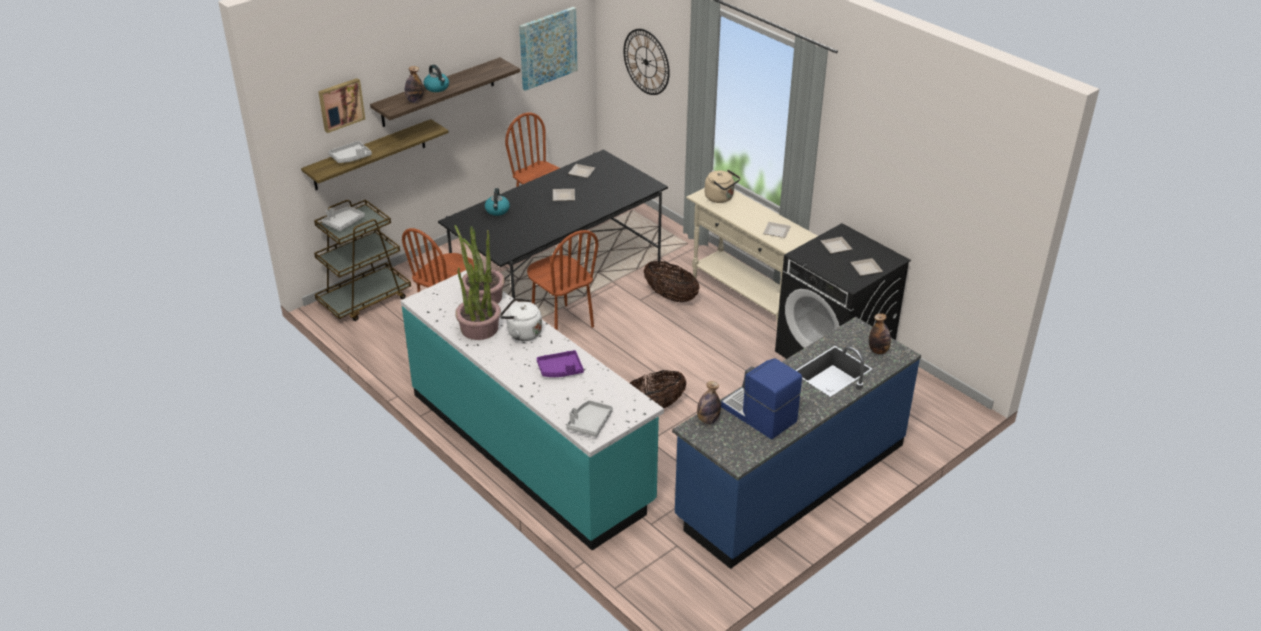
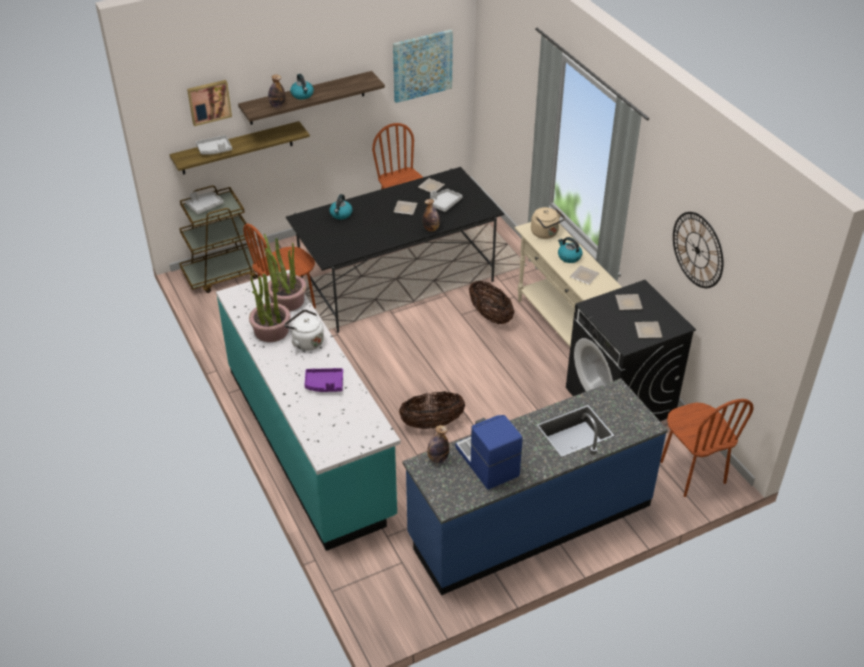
camera: 15 degrees right, 5 degrees up
brown chair [527,230,599,331] -> brown chair moved to [660,399,754,497]
grey tray [566,400,613,437] -> grey tray moved to [430,189,462,212]
wall clock [623,29,670,95] -> wall clock moved to [673,212,723,288]
bottle [869,313,891,354] -> bottle moved to [423,199,440,232]
none -> kettle [558,237,582,263]

